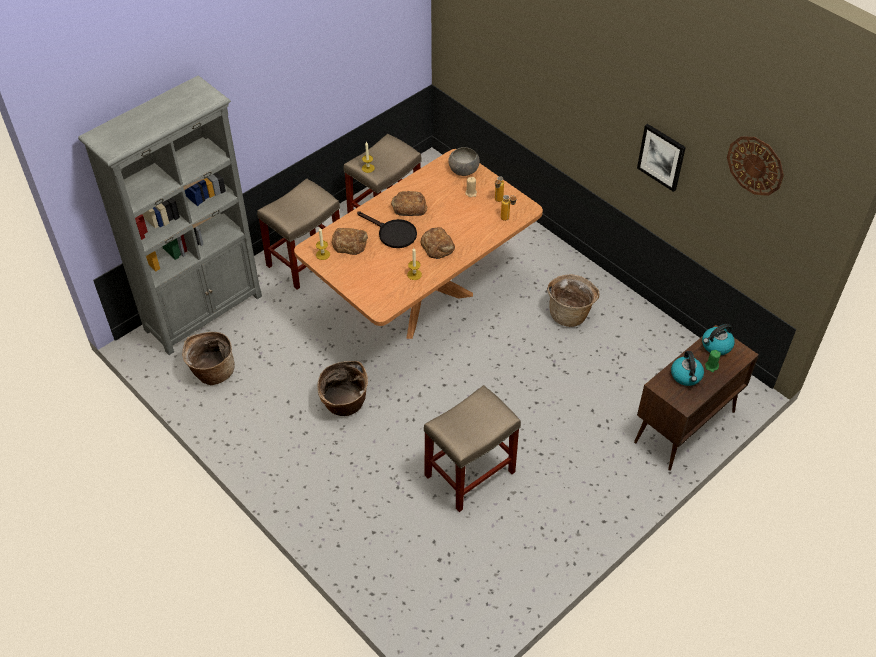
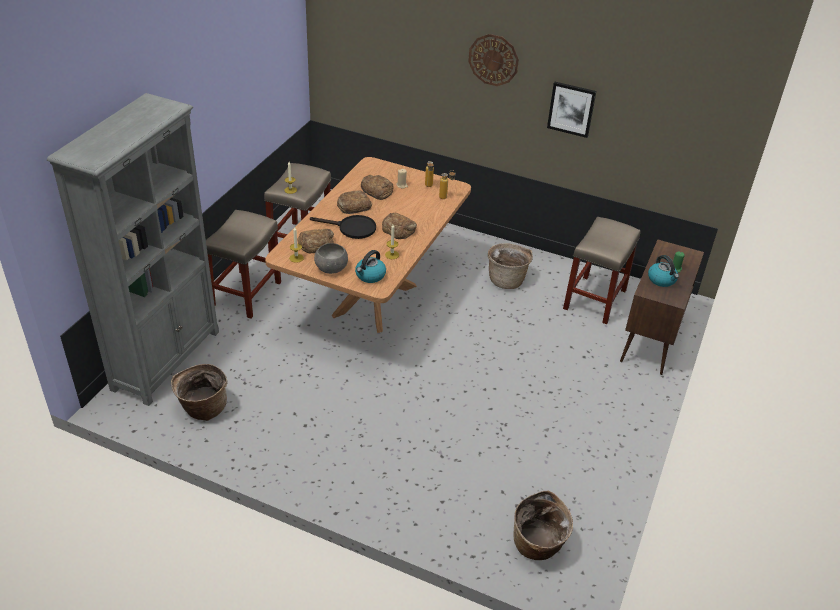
camera: 25 degrees left, 10 degrees down
basket [318,361,368,416] -> basket moved to [513,491,573,560]
beige stool [424,385,521,512] -> beige stool moved to [563,217,641,324]
grey bowl [448,147,480,176] -> grey bowl moved to [314,243,348,274]
kettle [702,324,735,355] -> kettle moved to [355,250,386,283]
wall clock [727,136,784,196] -> wall clock moved to [468,34,519,86]
none -> bread [361,175,393,200]

